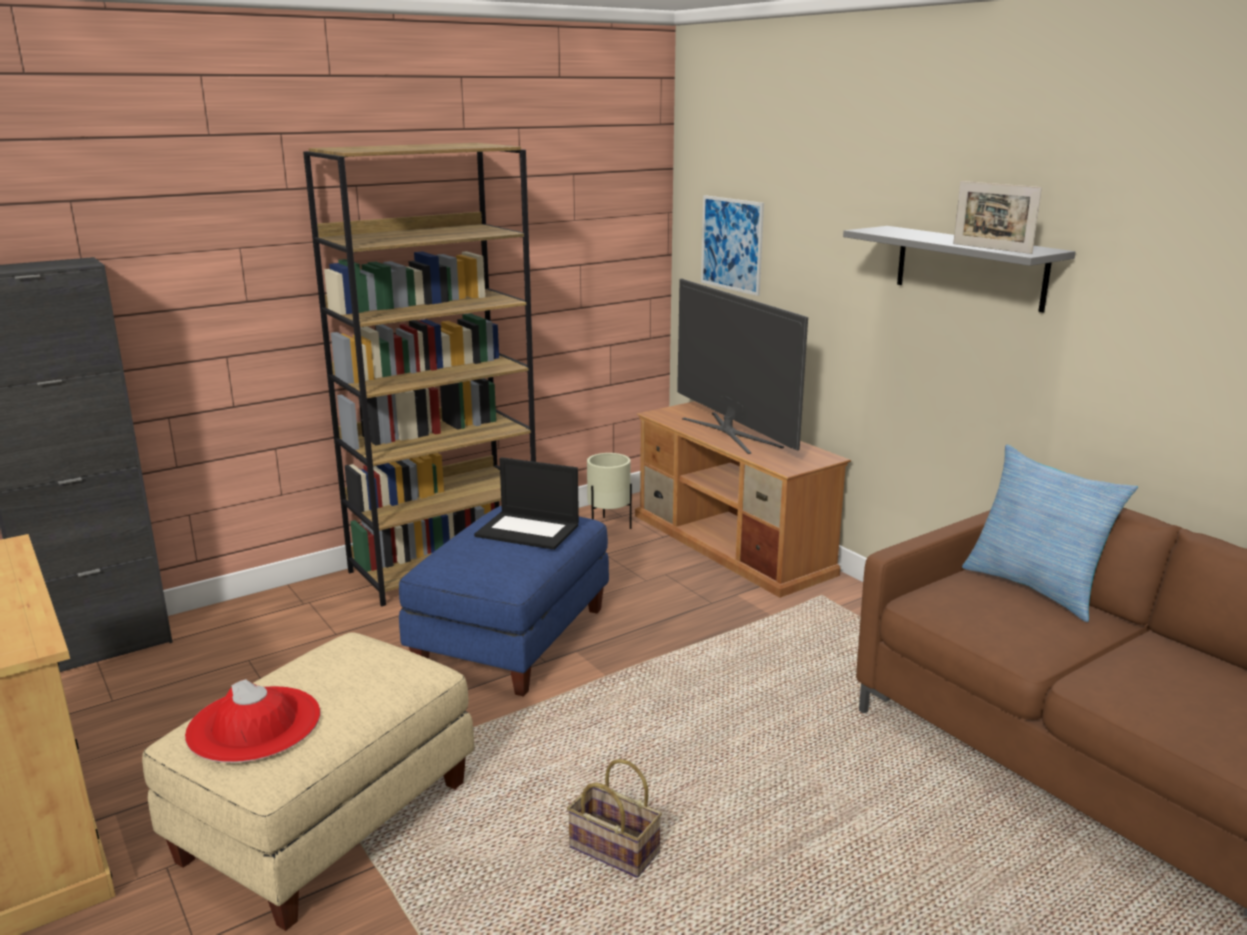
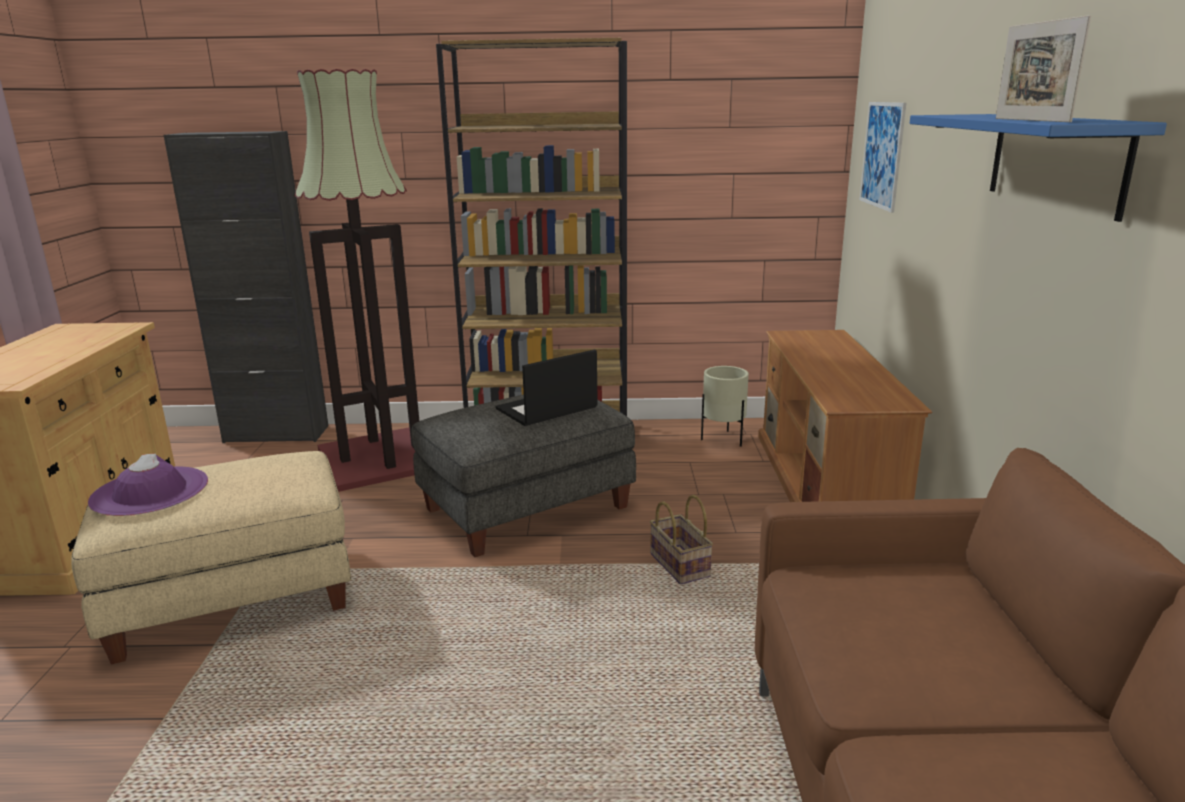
camera: 35 degrees right, 0 degrees up
red hat [185,679,320,763] -> purple hat [88,454,208,516]
blue ottoman [399,506,609,697] -> grey ottoman [412,394,636,557]
laptop [474,457,579,550] -> laptop turned 90 degrees clockwise [495,349,598,426]
basket [567,759,662,878] -> basket moved to [650,495,713,584]
television [677,278,808,454] -> none
grey shelf [843,226,1076,312] -> blue shelf [910,114,1167,222]
pillow [962,444,1138,622] -> none
none -> floor lamp [294,69,419,492]

